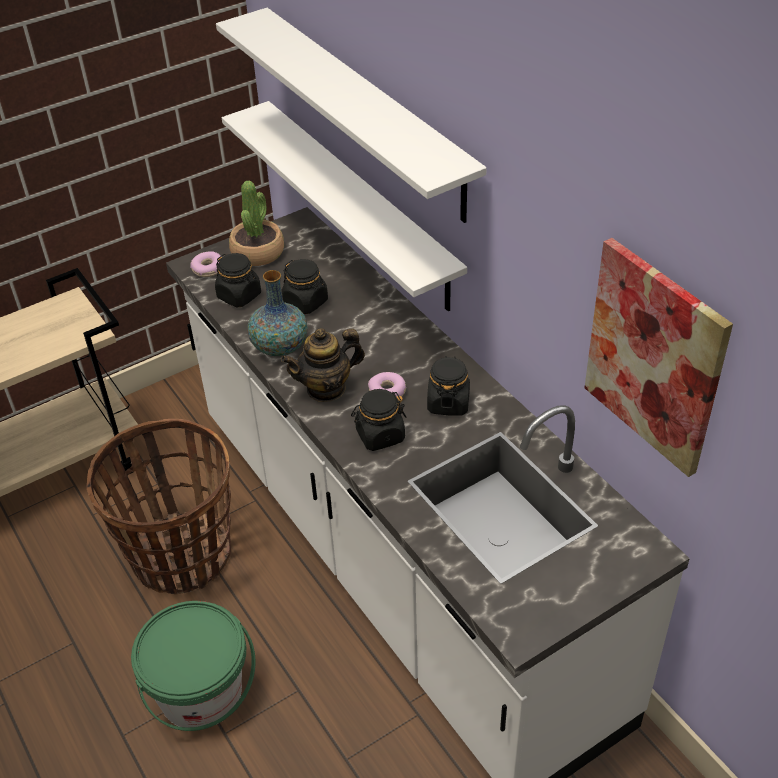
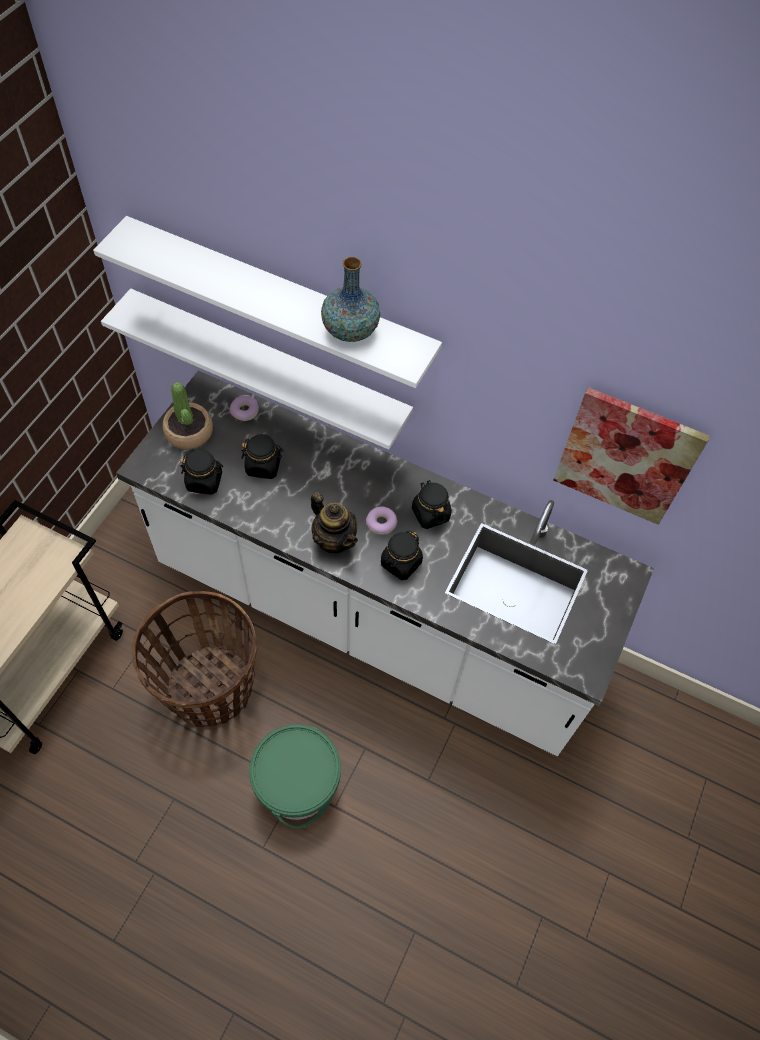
camera: 35 degrees left, 15 degrees up
donut [190,251,221,277] -> donut moved to [230,395,259,421]
vase [247,270,308,356] -> vase moved to [321,257,380,342]
teapot [281,328,365,402] -> teapot turned 75 degrees counterclockwise [311,492,358,553]

